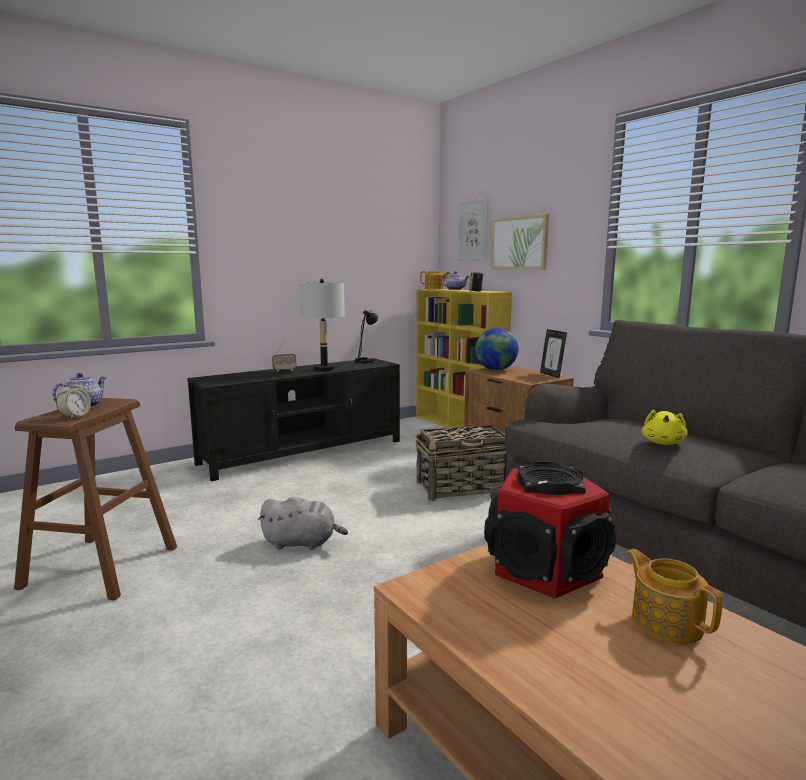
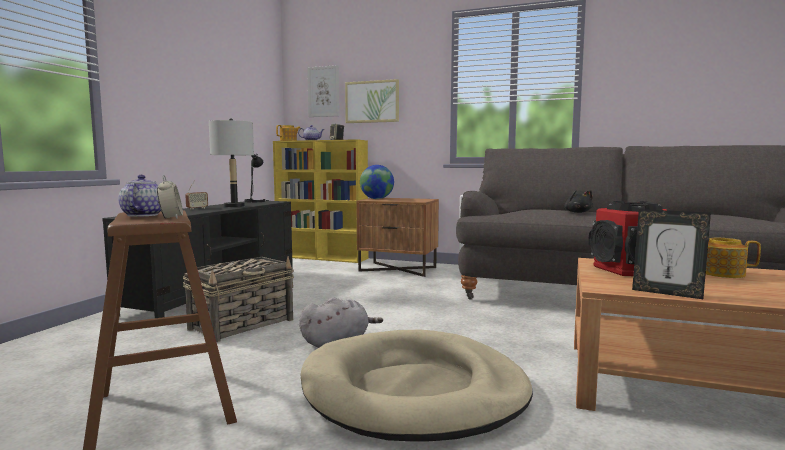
camera: 35 degrees left, 5 degrees down
basket [415,425,514,501] -> basket moved to [183,256,294,342]
picture frame [540,329,567,378] -> picture frame moved to [632,209,711,299]
yellow plush toy [642,410,687,445] -> black plush toy [564,190,593,213]
none -> beige dog bed [301,329,533,442]

